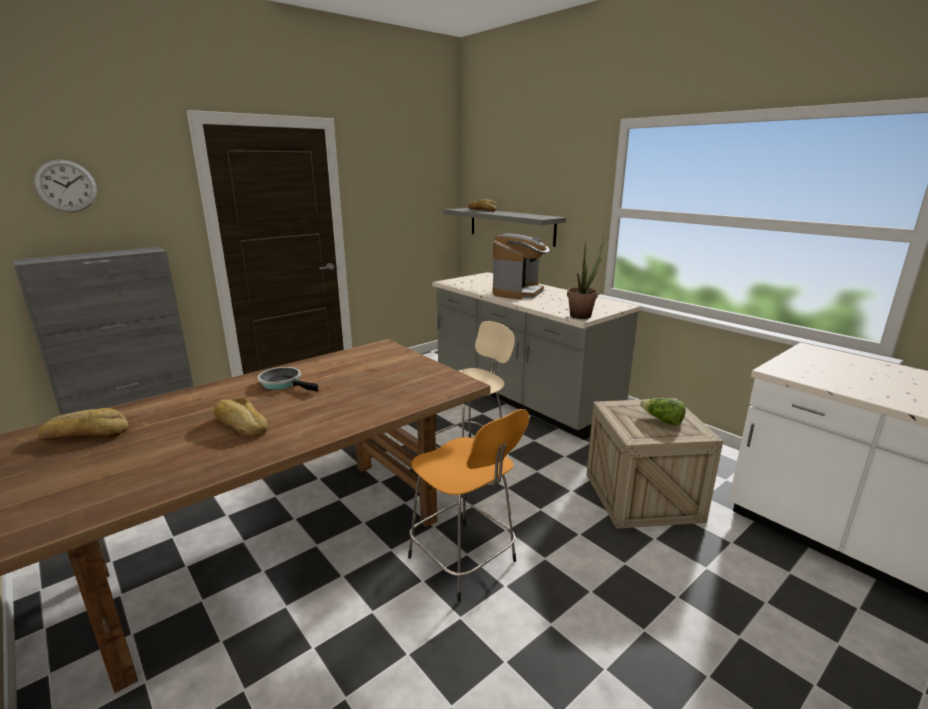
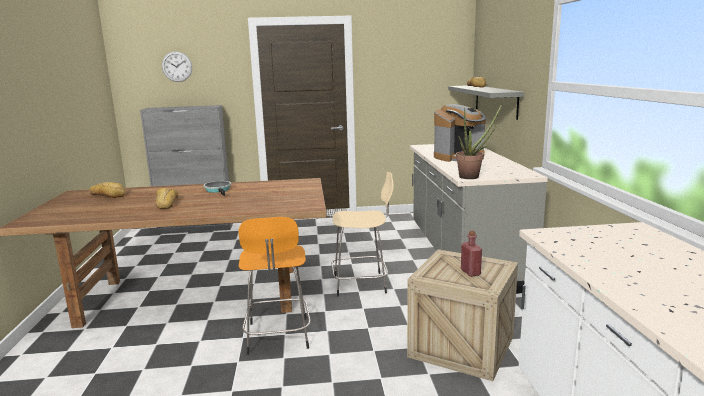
camera: 35 degrees right, 5 degrees down
lettuce [640,398,686,426] -> red bottle [461,231,482,277]

